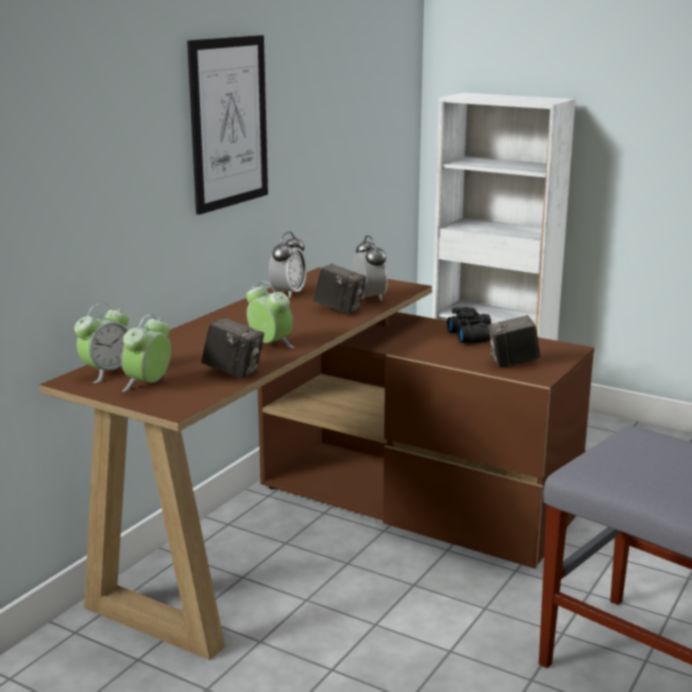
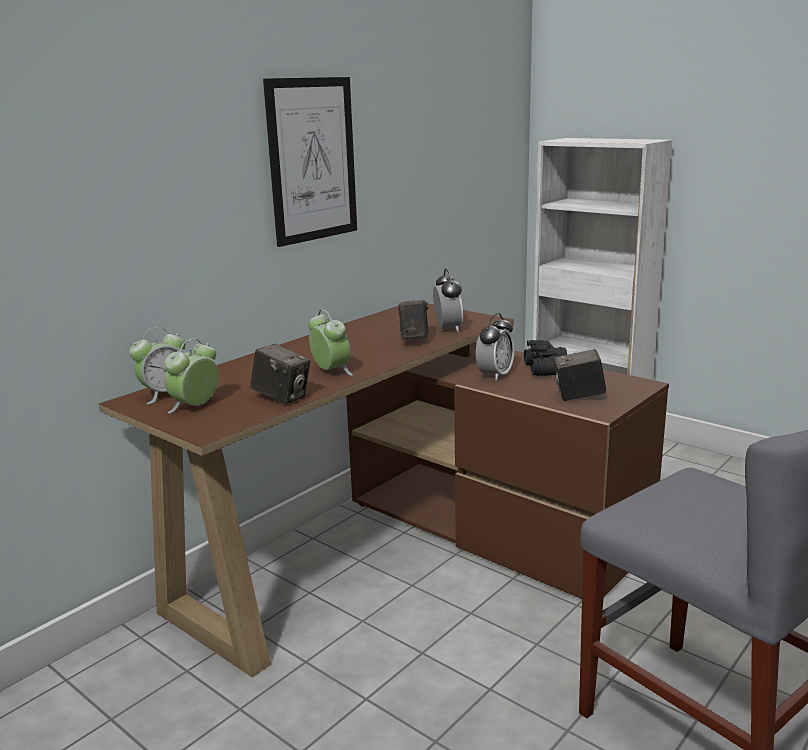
camera: 10 degrees right, 0 degrees up
alarm clock [269,232,307,298] -> alarm clock moved to [476,313,514,381]
camera [313,264,366,314] -> camera turned 120 degrees counterclockwise [398,300,428,340]

